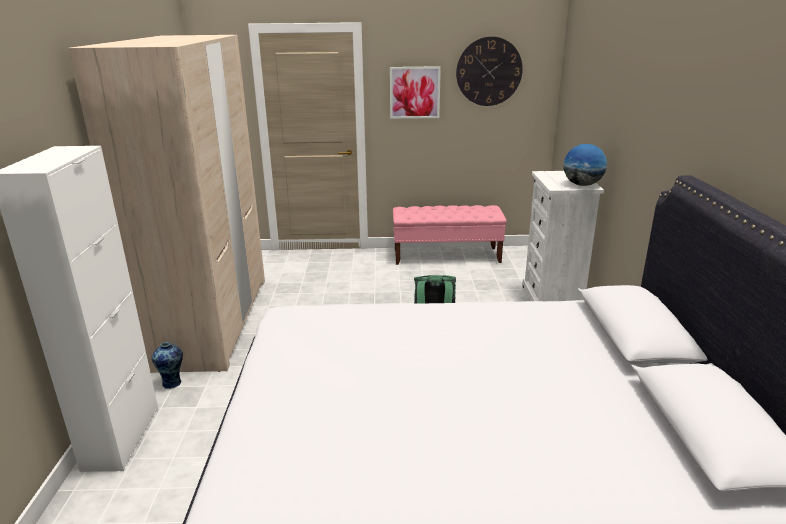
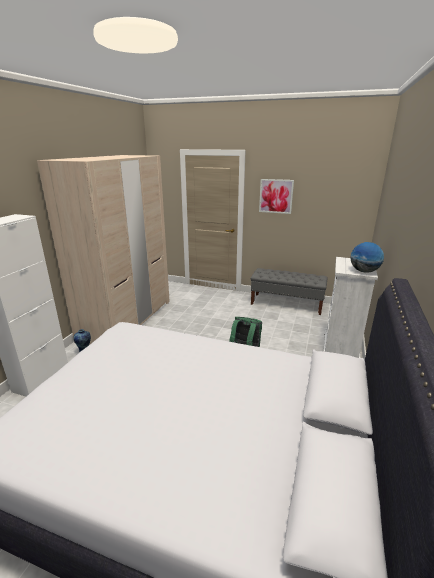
camera: 20 degrees right, 0 degrees up
pink bench [393,205,507,265] -> grey bench [251,268,327,315]
wall clock [456,36,523,106] -> none

